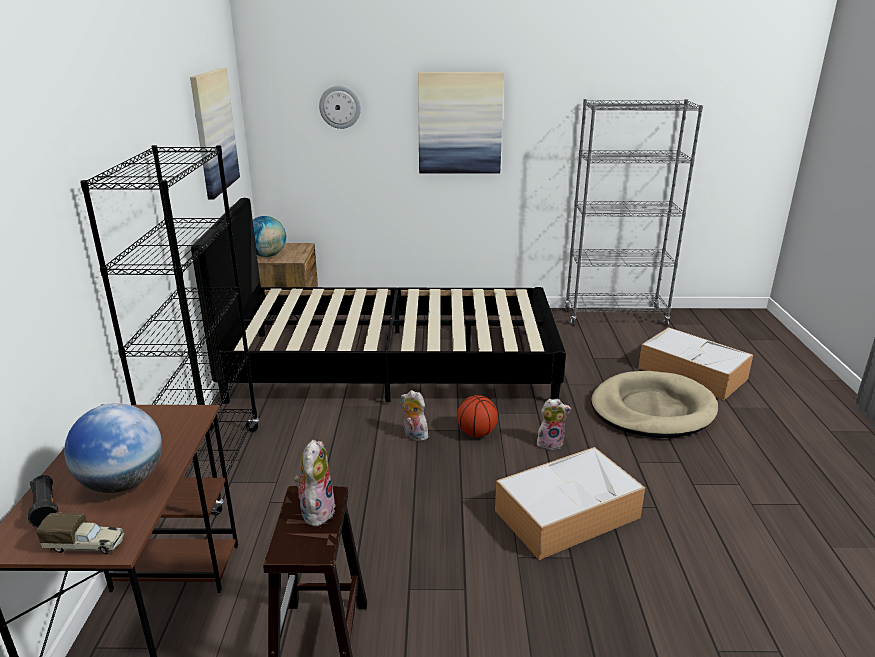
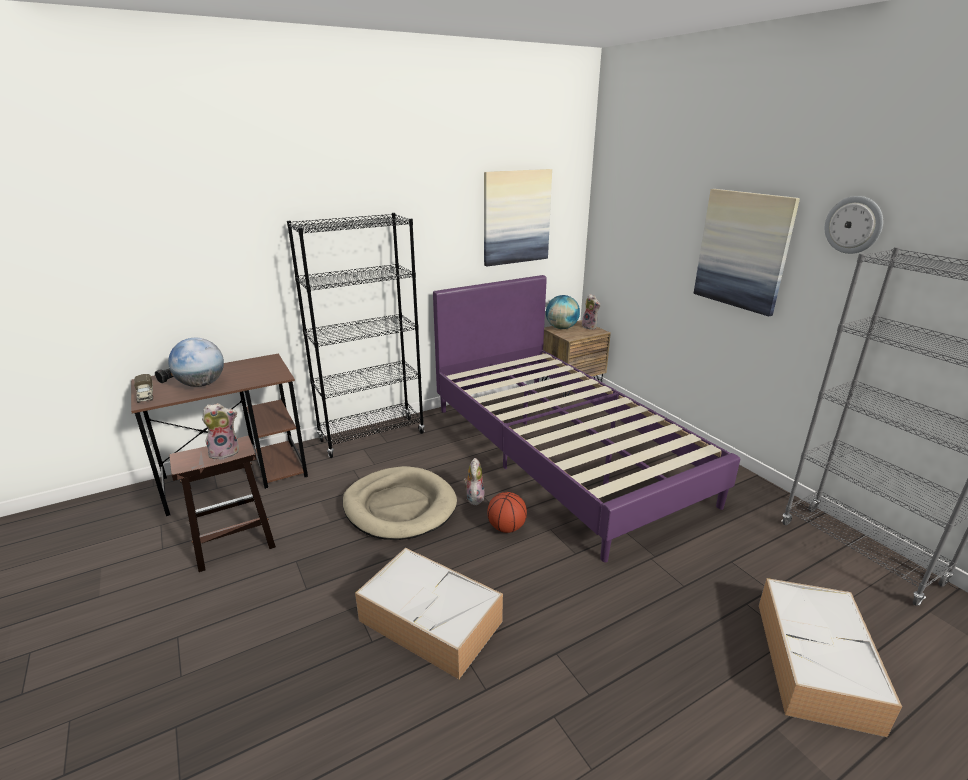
camera: 60 degrees right, 0 degrees up
black bed [191,198,566,404] -> purple bed [433,275,740,562]
wall clock [319,86,361,129] -> wall clock moved to [825,196,883,254]
plush toy [537,399,571,450] -> plush toy moved to [582,294,600,330]
beige dog bed [591,371,718,438] -> beige dog bed moved to [343,466,457,540]

